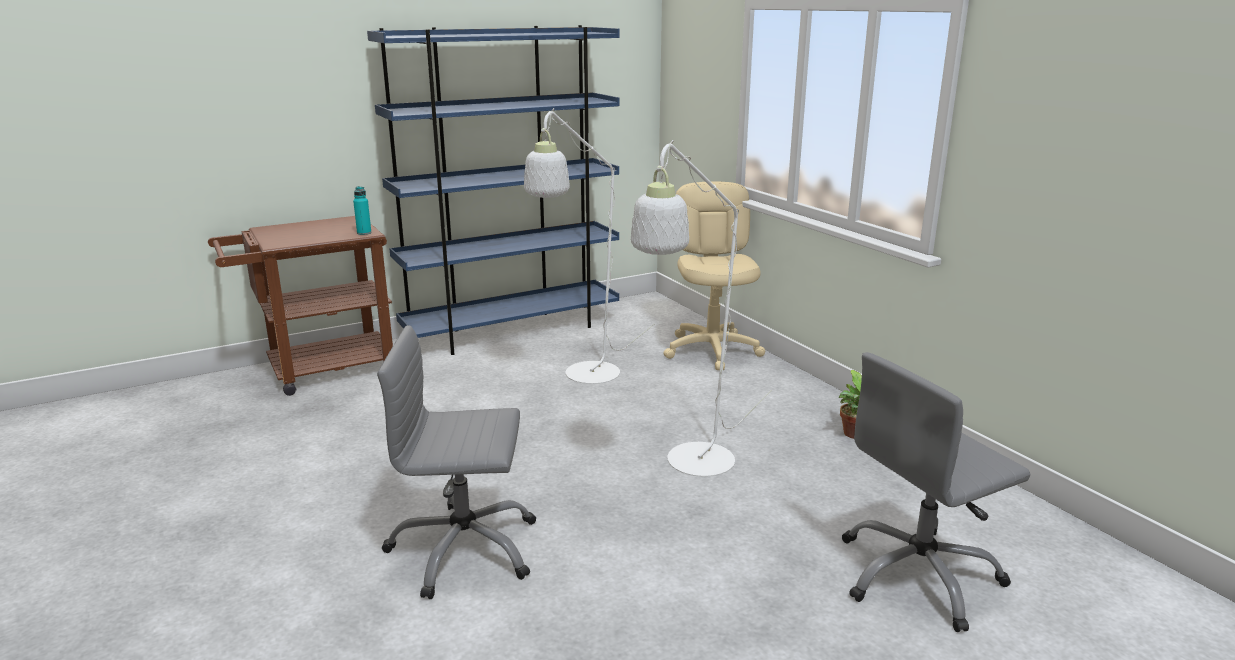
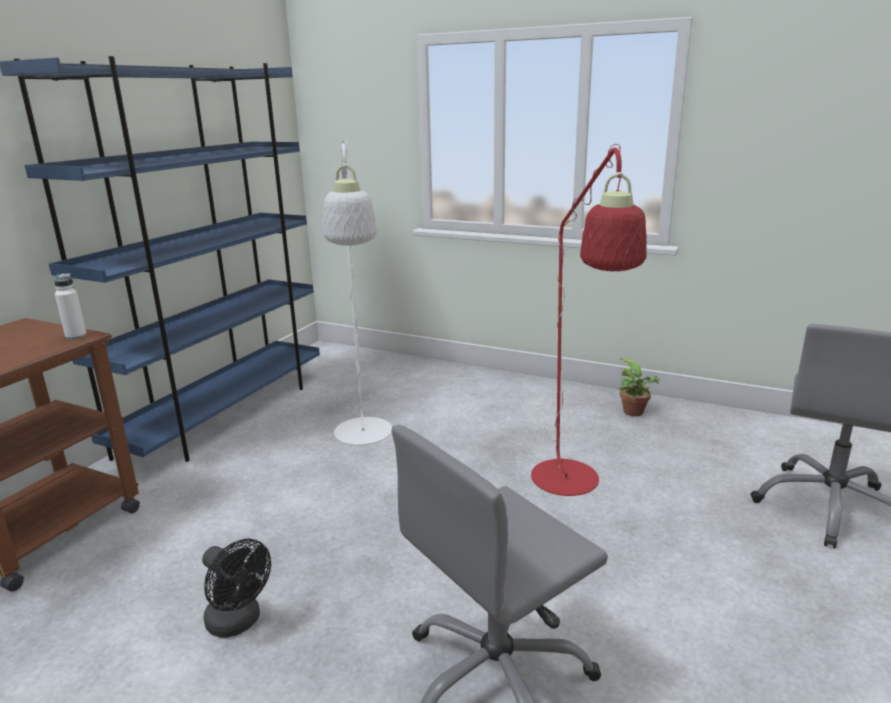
camera: 35 degrees left, 0 degrees up
turquoise bottle [353,186,372,235] -> white bottle [55,273,87,340]
white floor lamp [631,140,772,477] -> red floor lamp [530,143,647,496]
beige office chair [663,181,765,370] -> none
none -> black fan [202,539,271,638]

